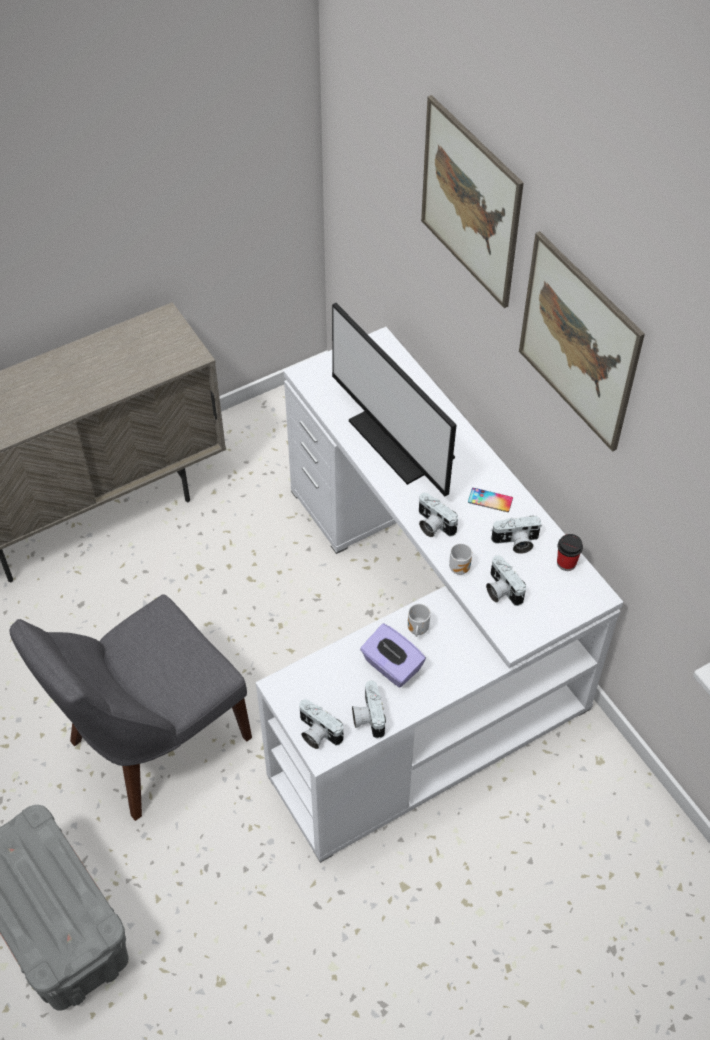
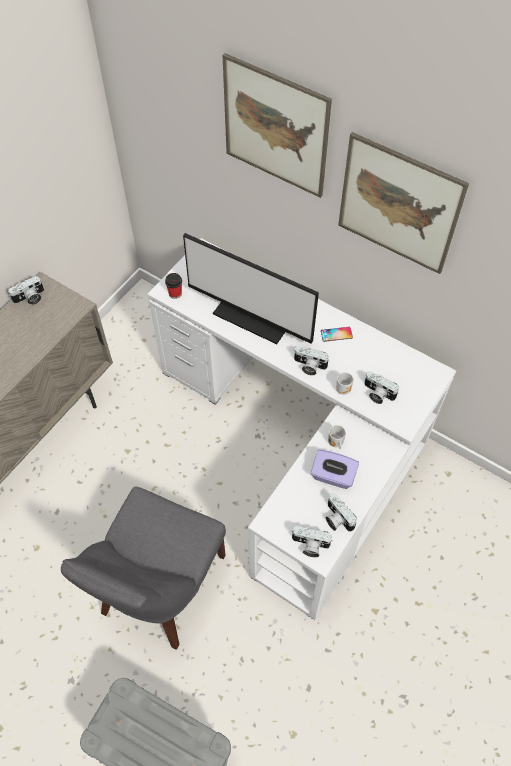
camera: 25 degrees left, 5 degrees up
camera [491,516,542,554] -> camera moved to [8,276,44,305]
cup [557,534,583,571] -> cup moved to [165,273,182,299]

